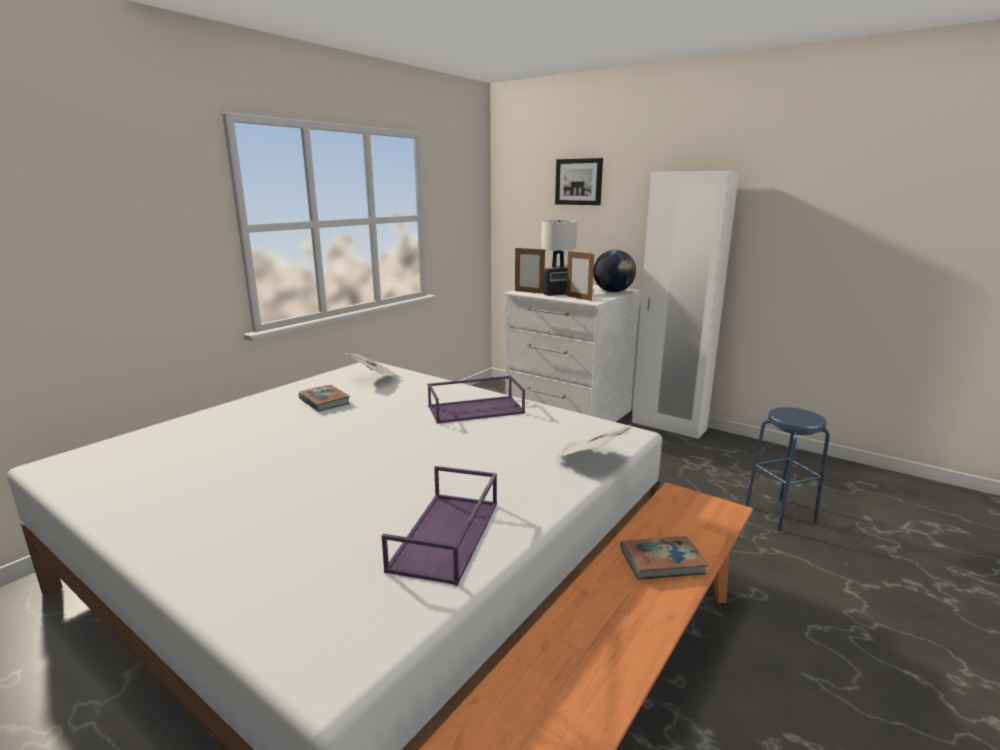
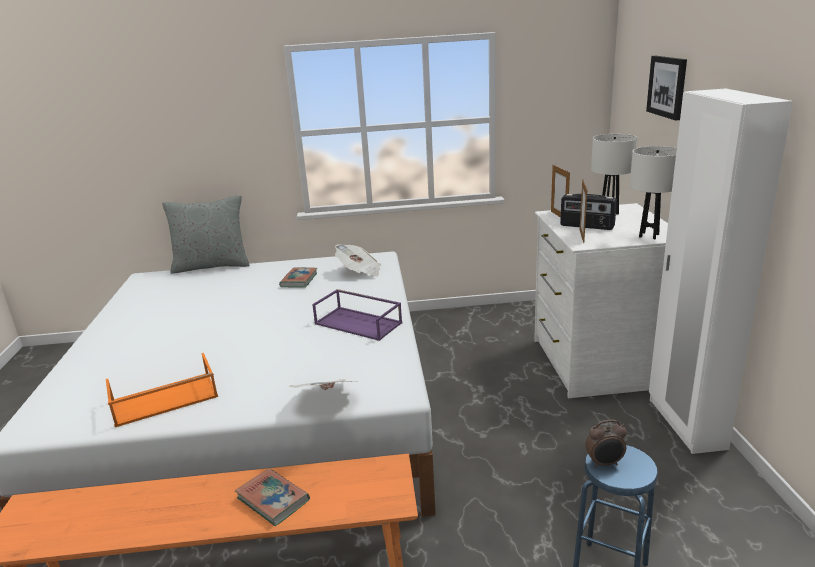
camera: 50 degrees right, 5 degrees up
purple tray [382,466,497,586] -> orange tray [106,353,218,427]
globe [593,250,636,292] -> white table lamp [630,146,677,239]
none -> grey pillow [162,195,250,274]
none -> alarm clock [585,420,627,468]

